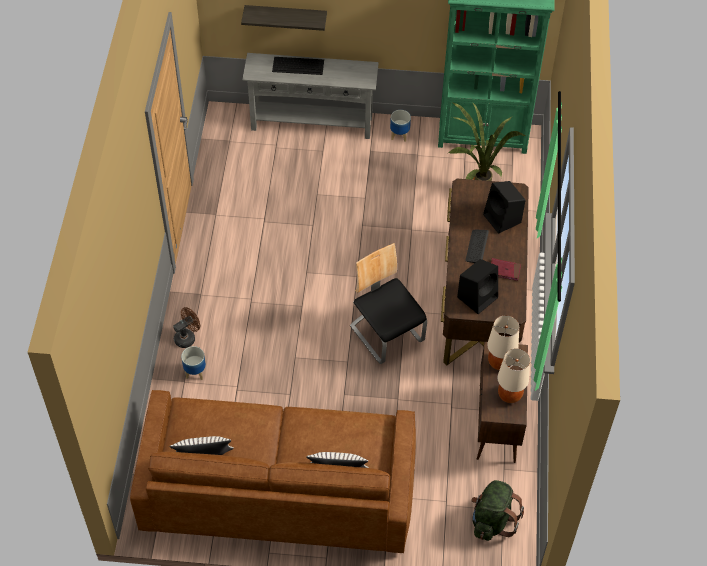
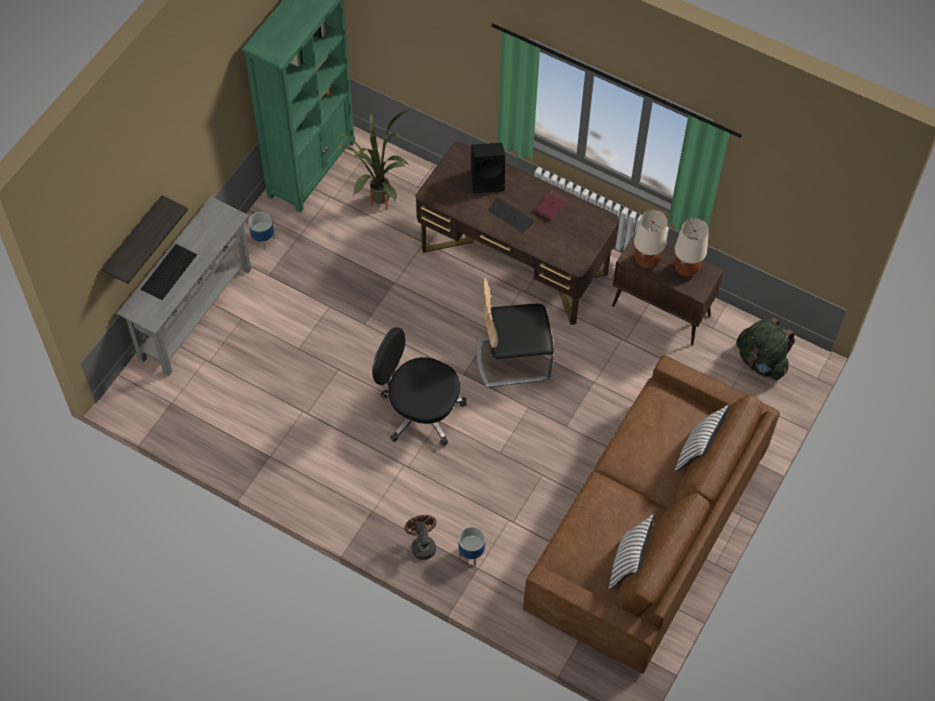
camera: 65 degrees left, 5 degrees up
black speaker [457,259,498,314] -> none
none -> black office chair [372,327,467,446]

